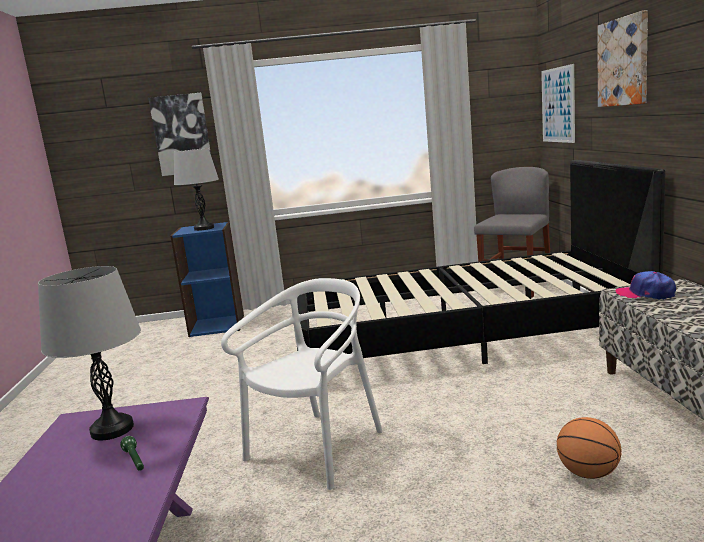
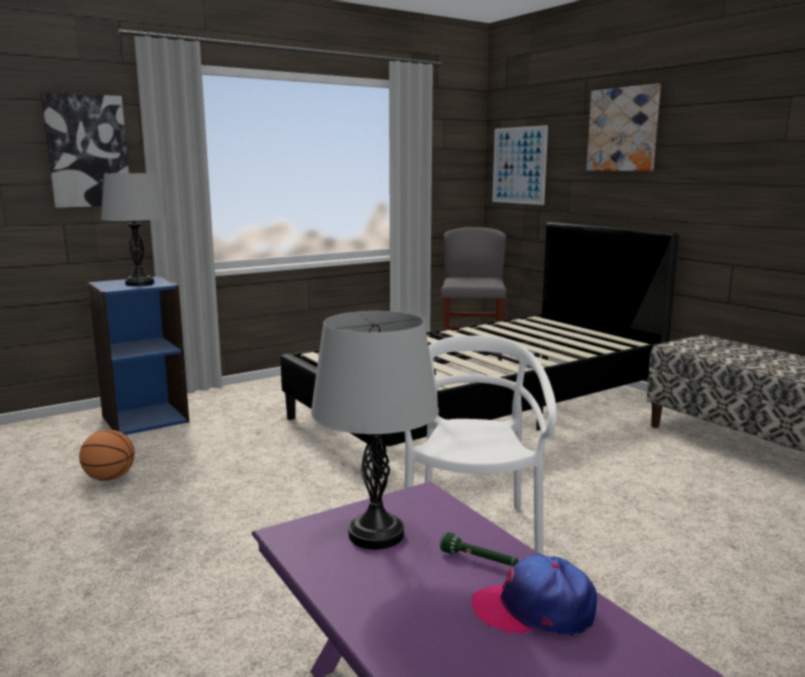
camera: 30 degrees left, 0 degrees up
basketball [557,417,622,479] -> basketball moved to [79,430,135,481]
cap [616,271,676,300] -> cap moved to [471,554,597,636]

